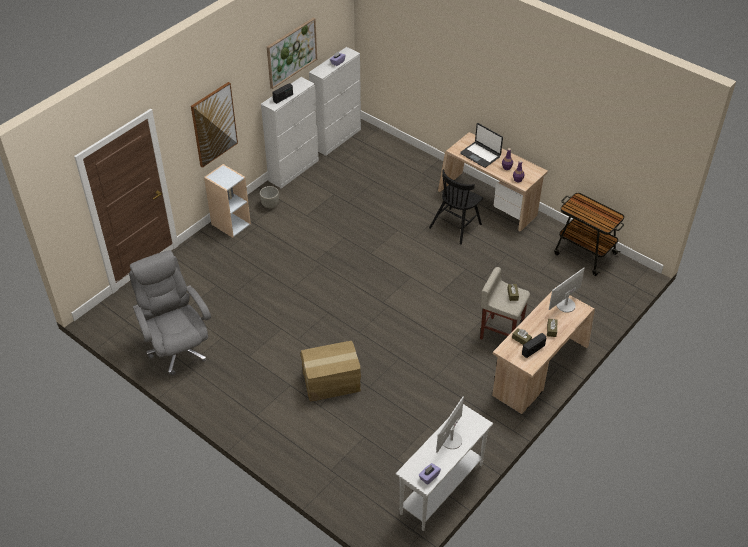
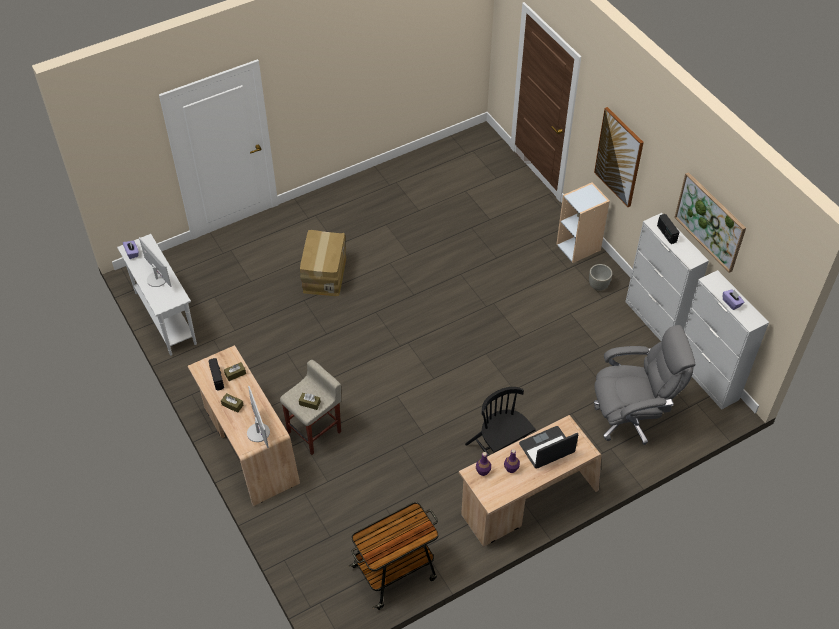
camera: 110 degrees right, 5 degrees up
grey office chair [129,250,211,375] -> grey office chair moved to [594,325,695,445]

